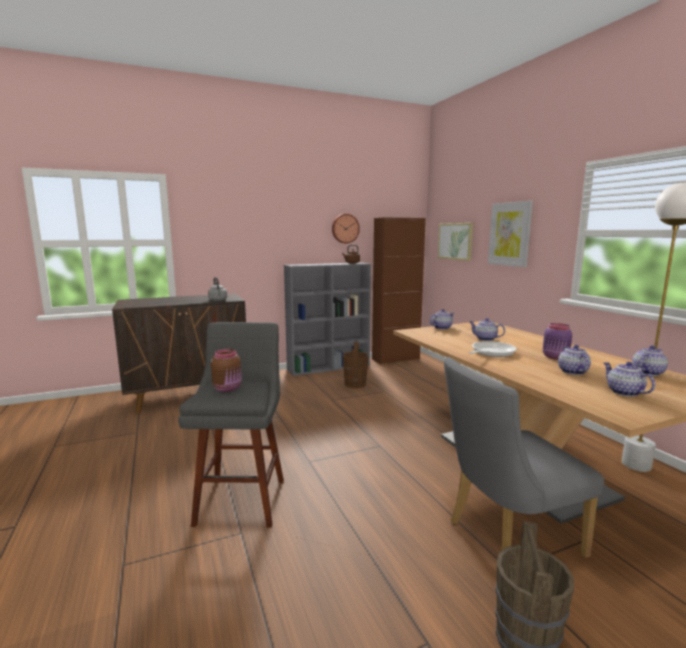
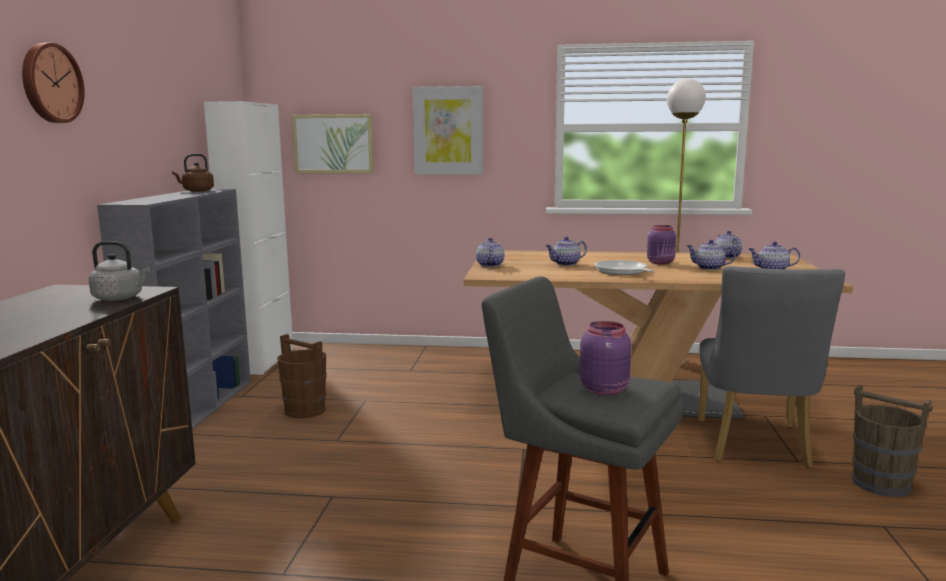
camera: 60 degrees left, 0 degrees up
brown jar [211,349,242,392] -> purple jar [580,321,631,395]
wall clock [332,214,360,243] -> wall clock moved to [22,43,85,123]
brown cabinet [372,217,426,365] -> white cabinet [204,101,293,375]

